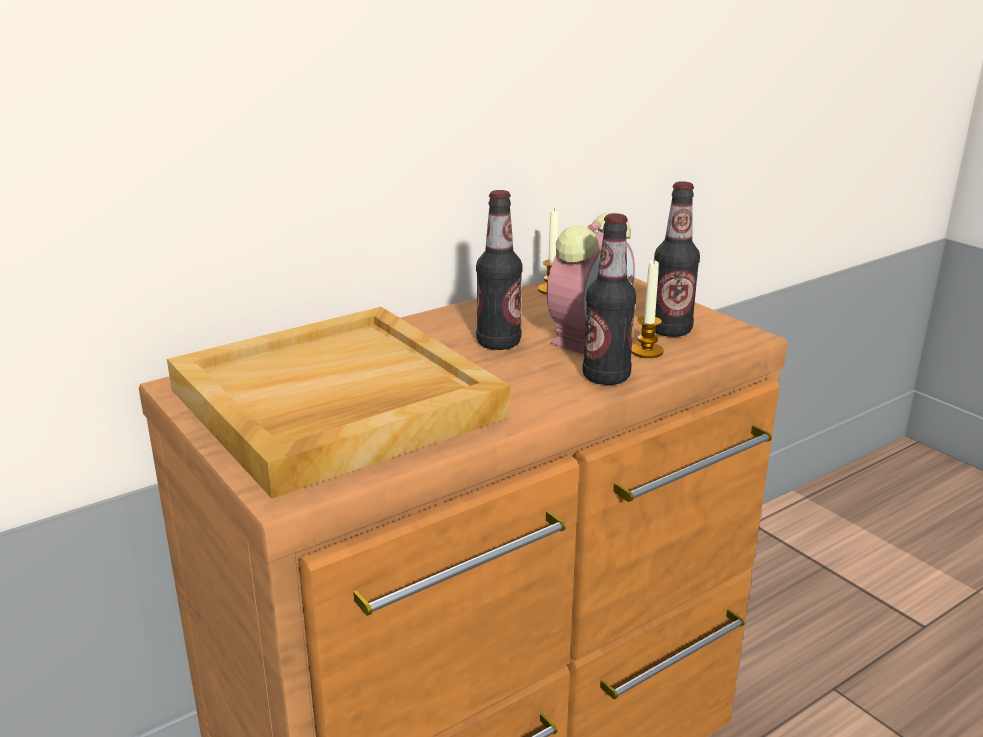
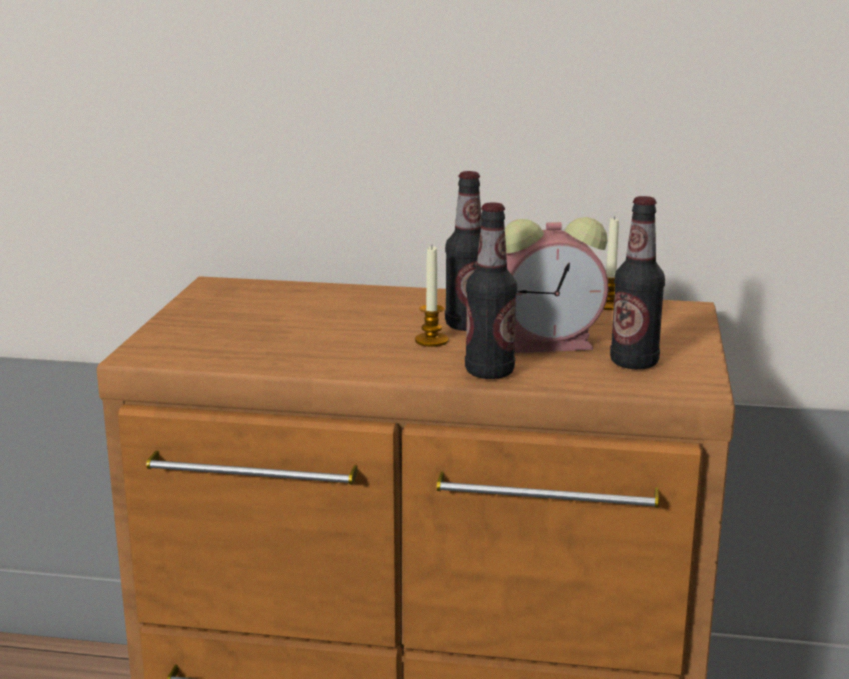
camera: 45 degrees right, 5 degrees down
beige tray [167,307,510,499] -> none
candle [631,259,664,358] -> candle moved to [415,246,448,347]

